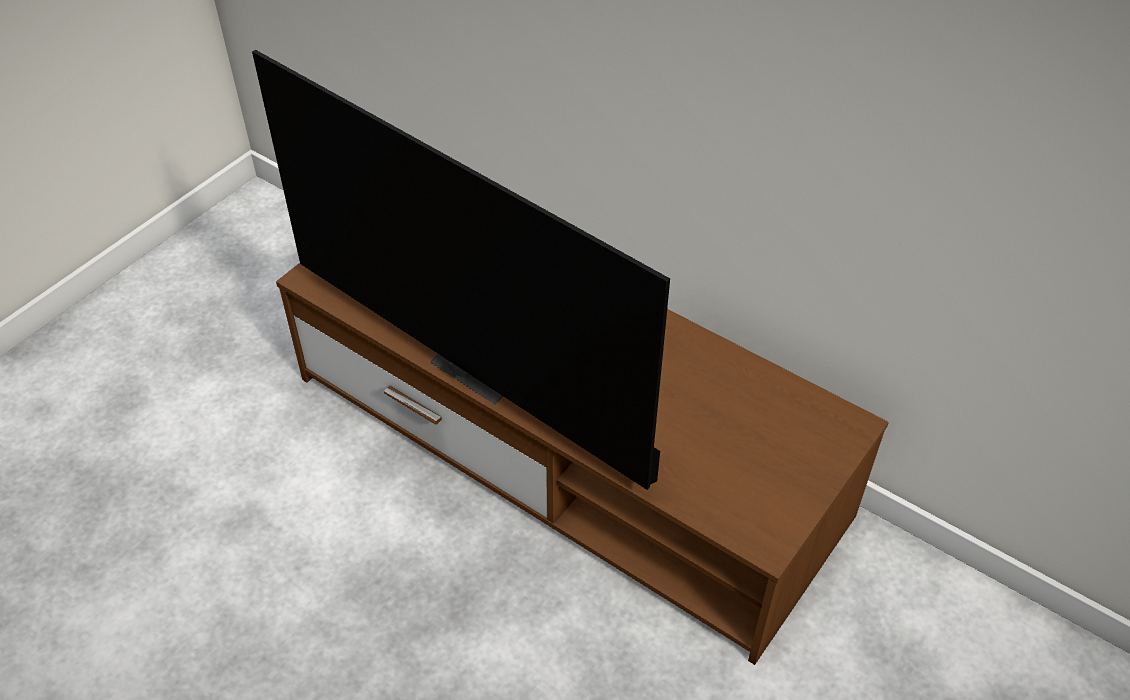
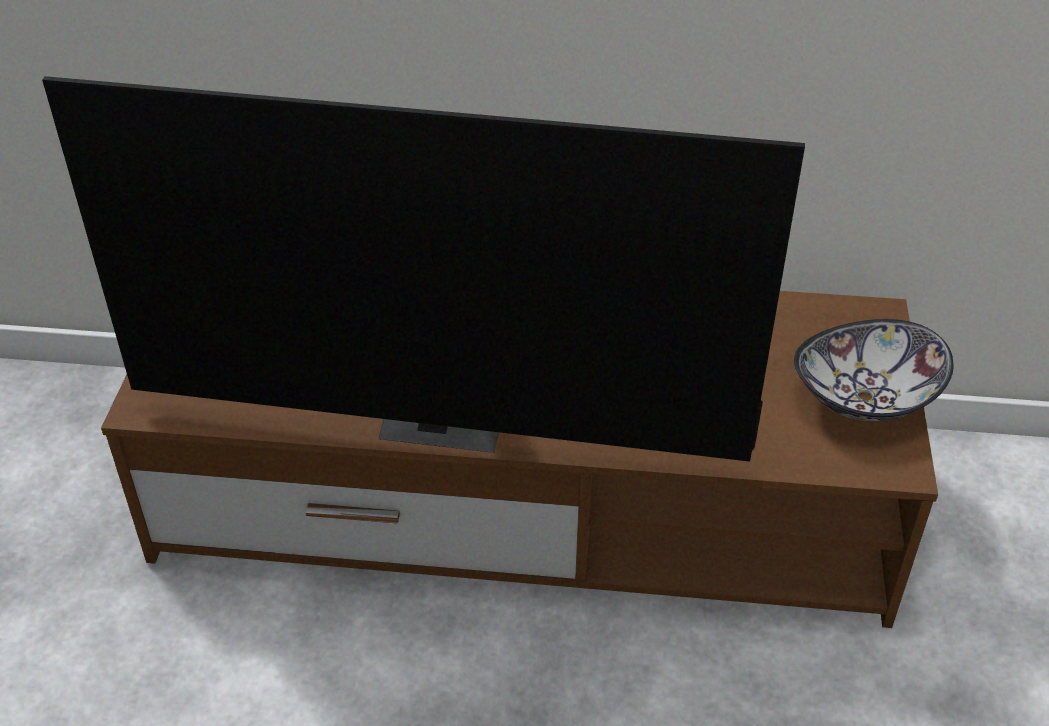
camera: 30 degrees left, 5 degrees down
none -> bowl [794,319,954,421]

